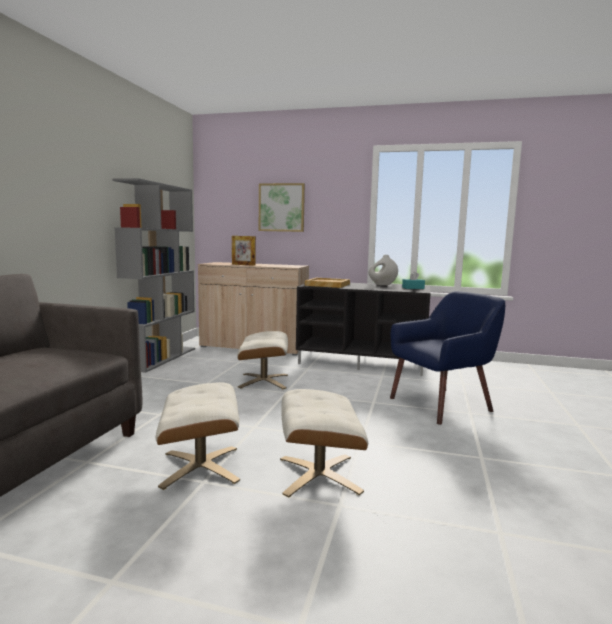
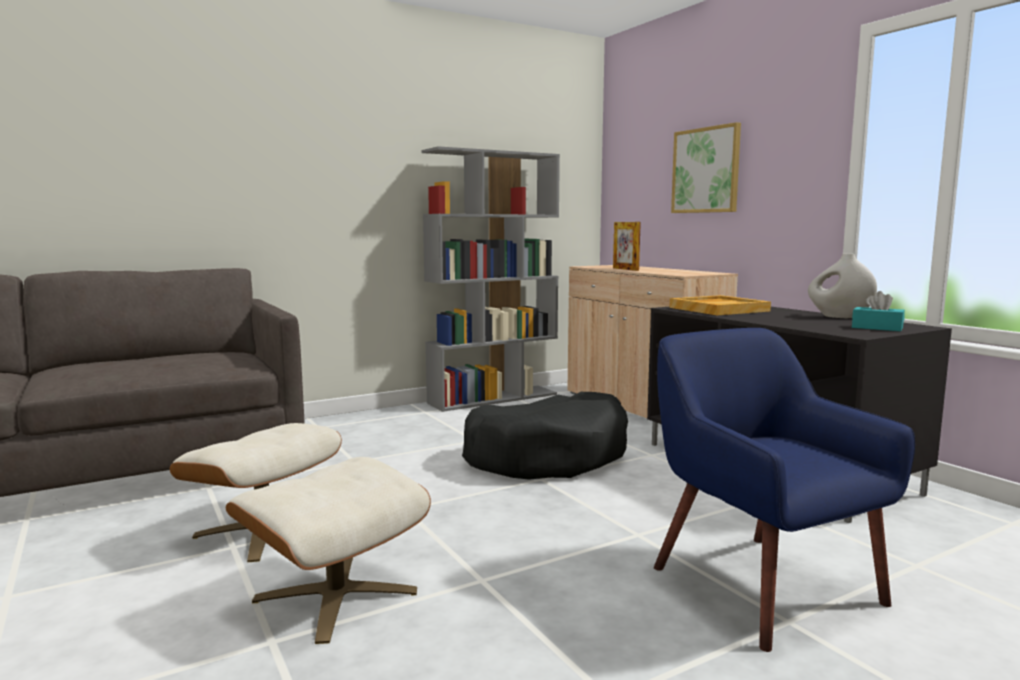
camera: 45 degrees right, 0 degrees up
beige ottoman [237,331,288,389] -> black dog bed [462,392,628,480]
blue armchair [390,291,505,425] -> blue armchair turned 135 degrees counterclockwise [654,328,915,652]

